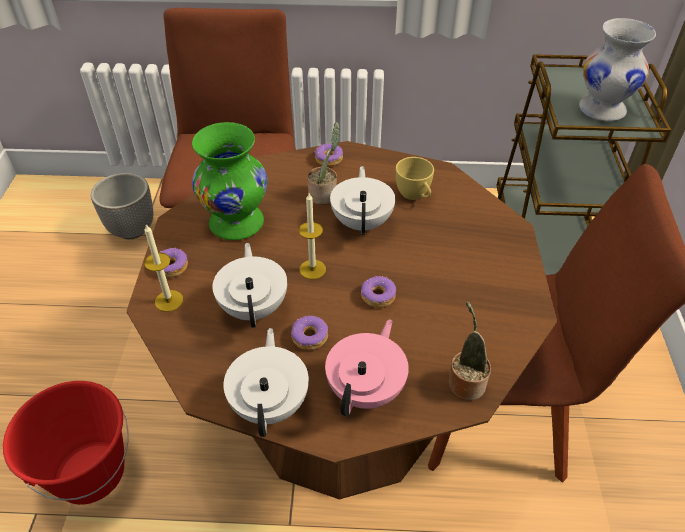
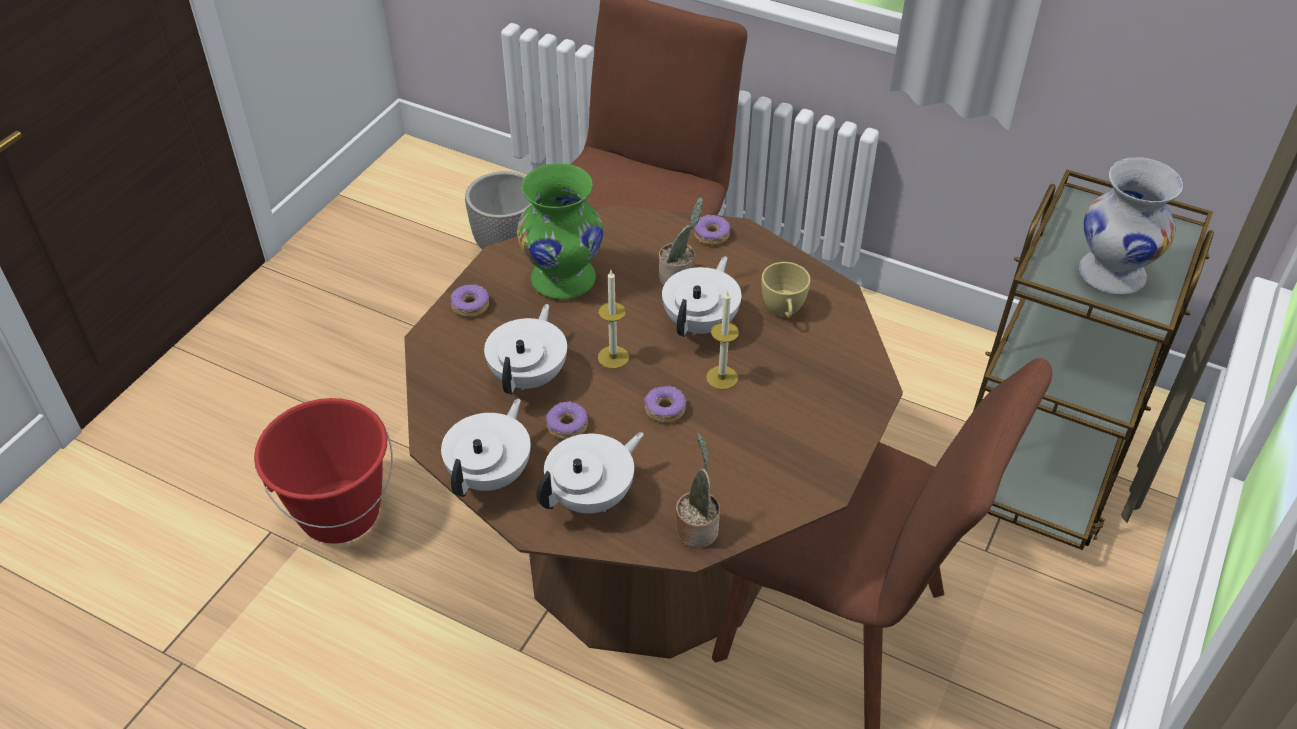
camera: 25 degrees right, 0 degrees up
candle [144,225,183,312] -> candle moved to [706,290,739,390]
pink teapot [325,319,409,417] -> white teapot [537,432,644,514]

